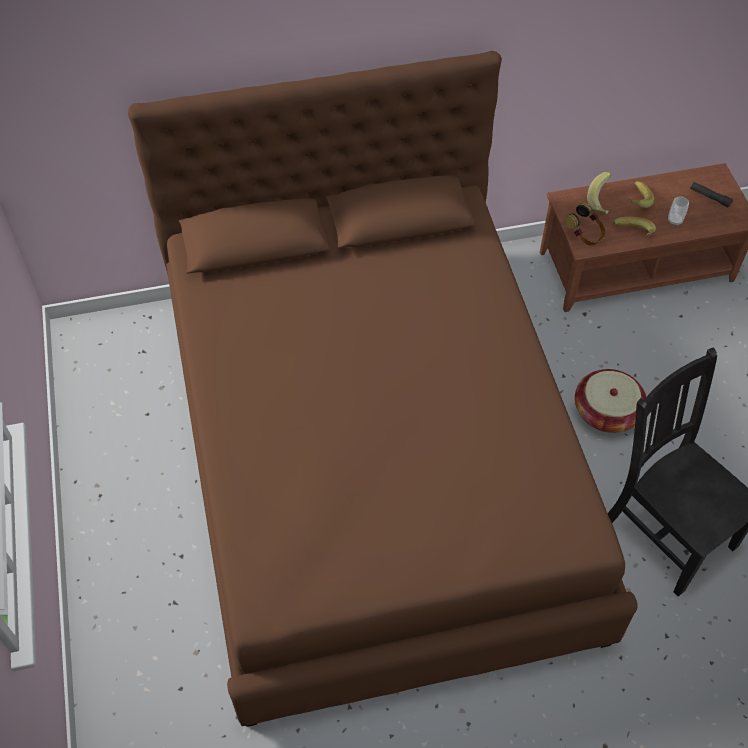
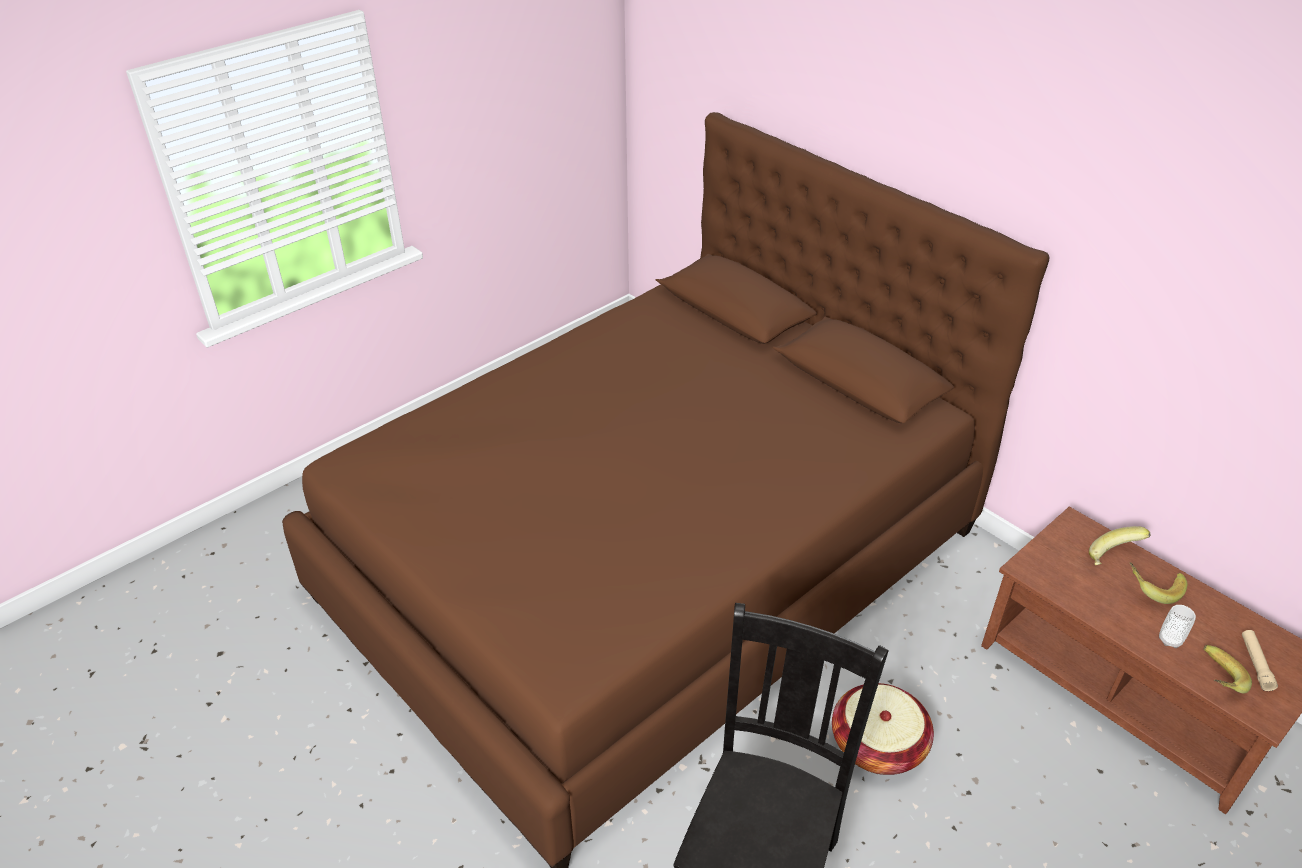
camera: 60 degrees right, 15 degrees down
headphones [565,202,606,246] -> none
banana [613,217,656,236] -> banana moved to [1204,645,1252,694]
black flashlight [690,182,733,208] -> beige flashlight [1242,630,1278,691]

